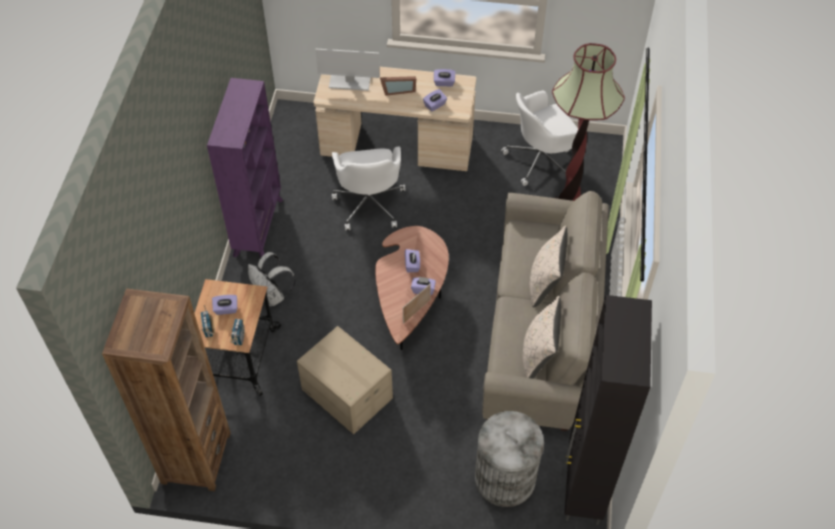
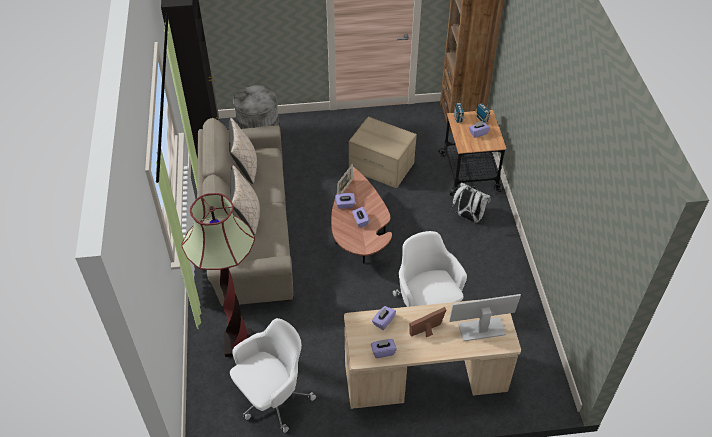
camera: 165 degrees right, 5 degrees down
purple bookcase [207,78,283,258] -> none

